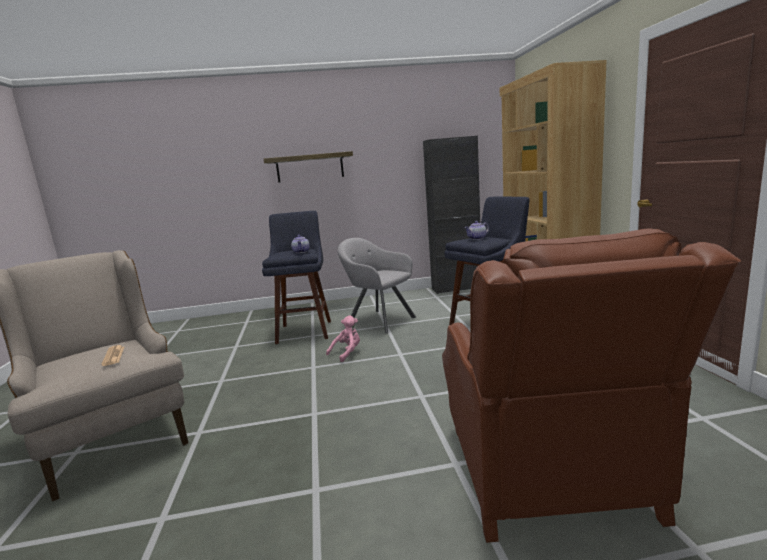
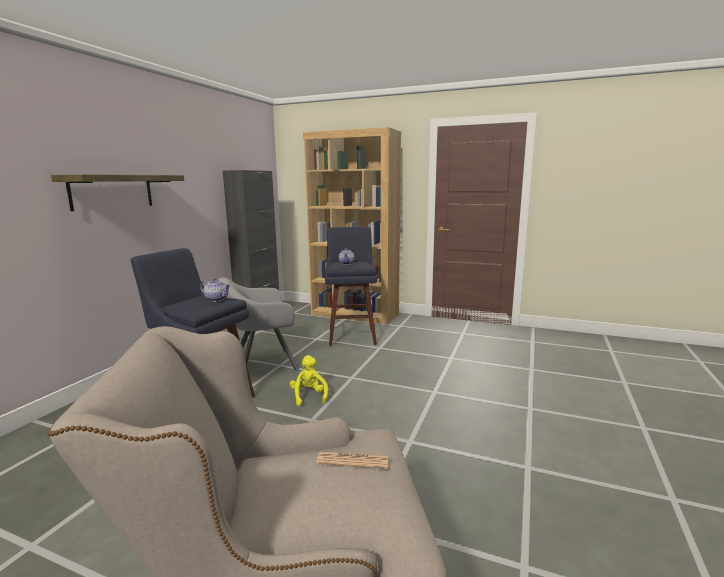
camera: 60 degrees left, 0 degrees up
pink plush toy [326,315,360,362] -> yellow plush toy [290,355,328,406]
brown armchair [442,228,741,543] -> none

